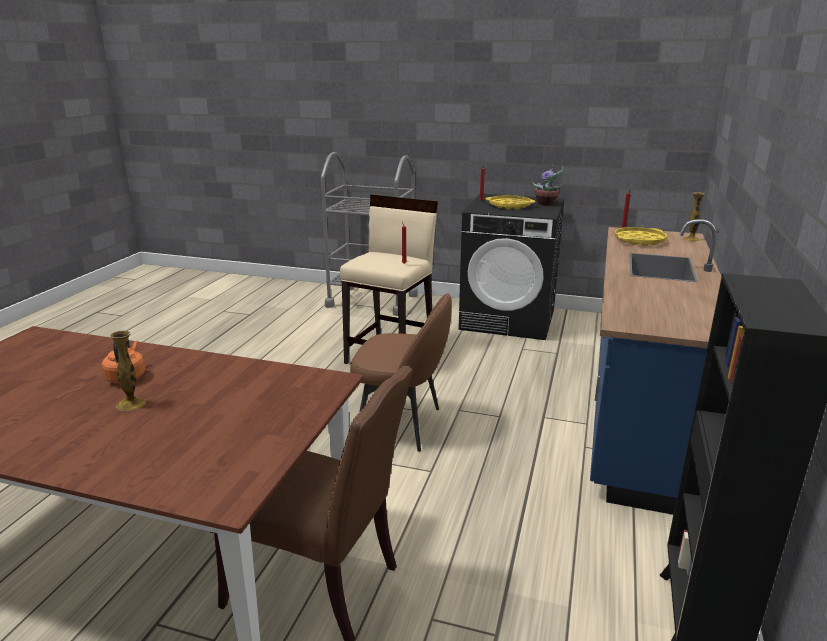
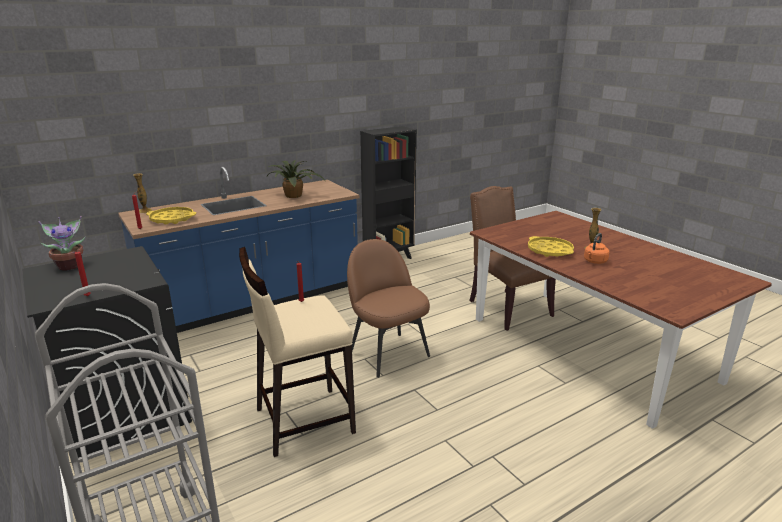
camera: 140 degrees left, 0 degrees up
yellow tray [486,195,535,210] -> yellow tray moved to [528,236,574,257]
none -> potted plant [267,160,326,198]

